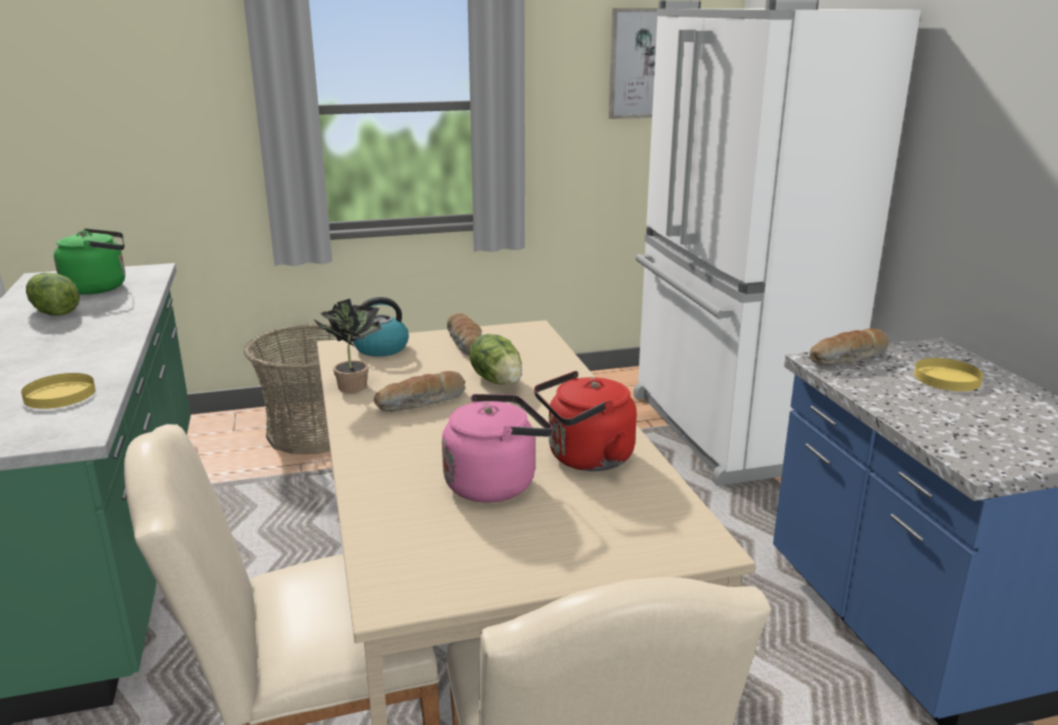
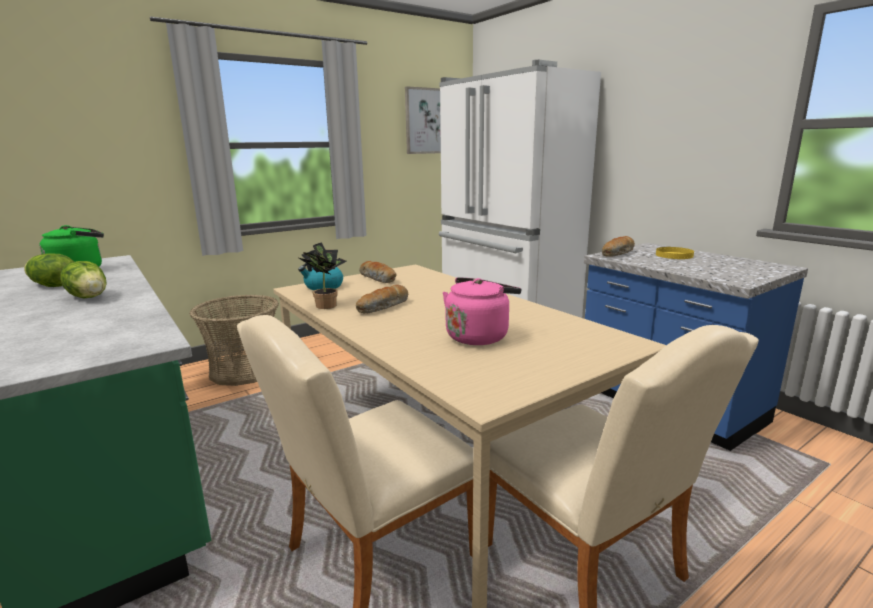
camera: 20 degrees left, 5 degrees down
yellow plate [21,373,95,409] -> none
lettuce [469,334,522,384] -> lettuce moved to [60,261,107,298]
red kettle [534,371,637,471] -> none

